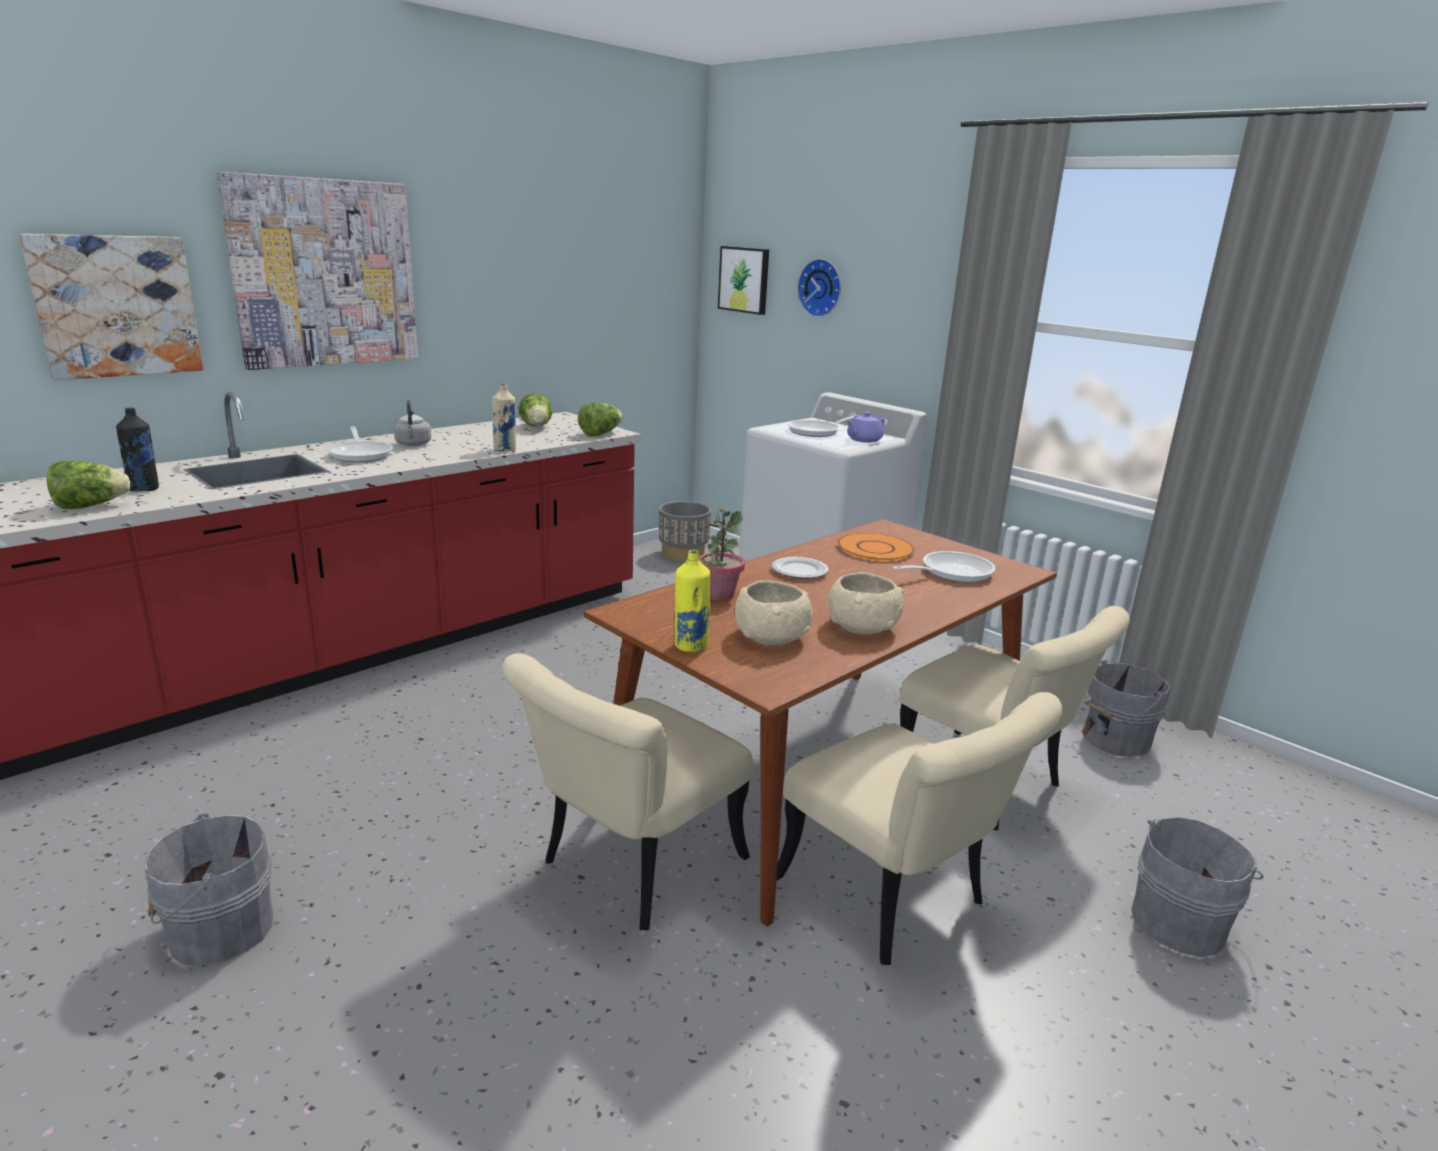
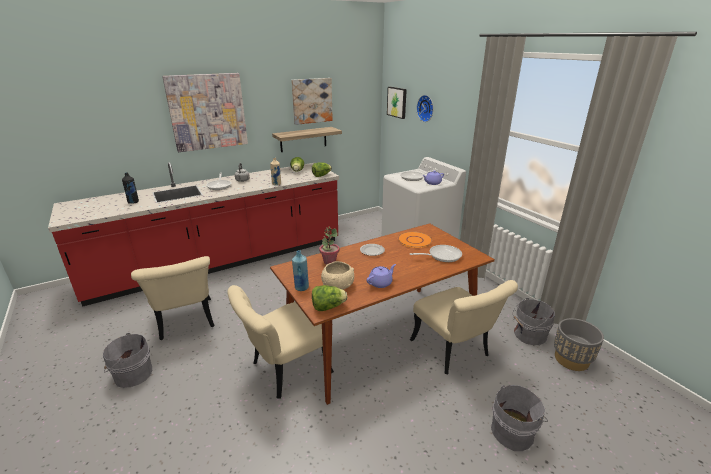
camera: 15 degrees right, 5 degrees up
picture [19,234,203,380] -> picture moved to [291,78,333,125]
lettuce [47,460,130,509] -> lettuce moved to [312,285,347,311]
grey planter [659,501,711,562] -> grey planter moved to [554,318,604,371]
yellow bottle [675,550,711,652] -> blue bottle [292,250,309,291]
beige chair [777,692,1062,965] -> beige chair moved to [131,256,214,340]
beige bowl [827,572,904,635] -> purple teapot [366,264,396,288]
none -> shelf [272,127,342,152]

